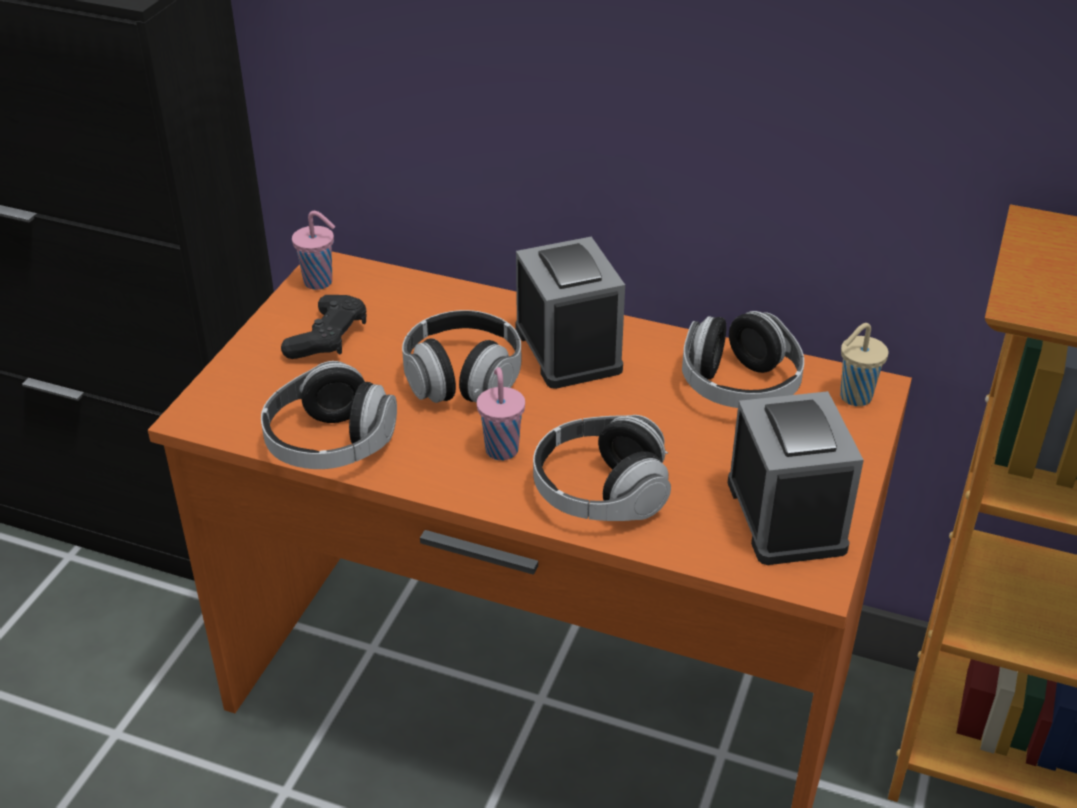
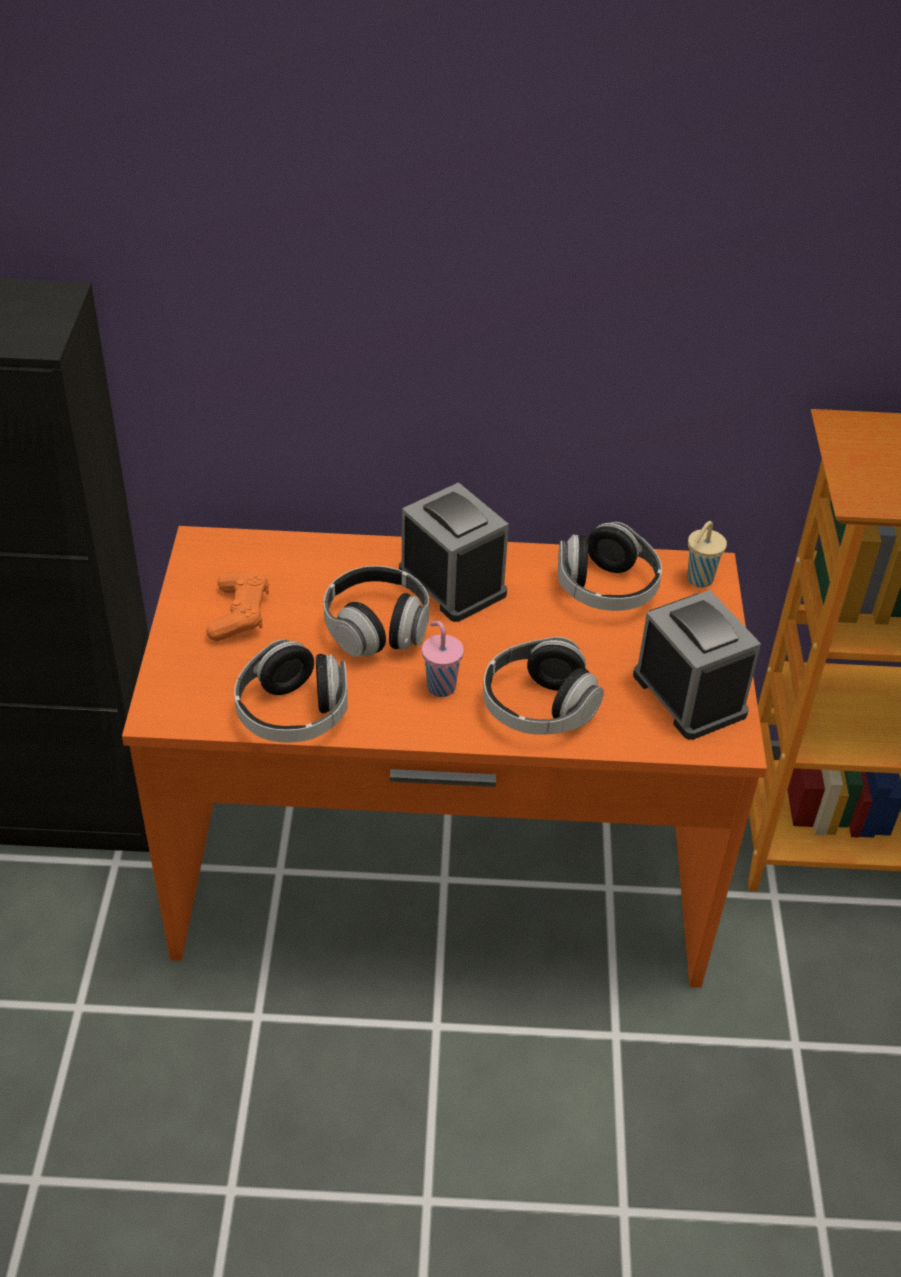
camera: 20 degrees left, 5 degrees up
black game controller [281,295,367,359] -> orange game controller [206,571,269,641]
pink cup [292,211,335,290] -> none

